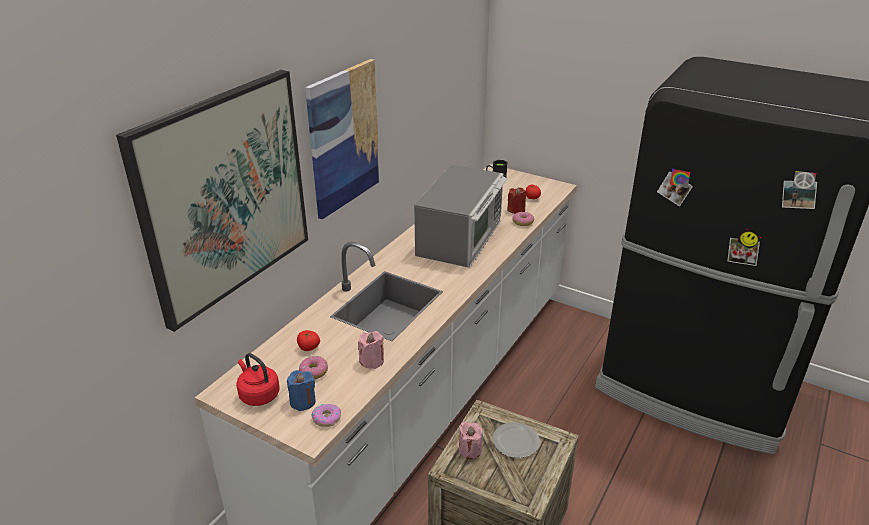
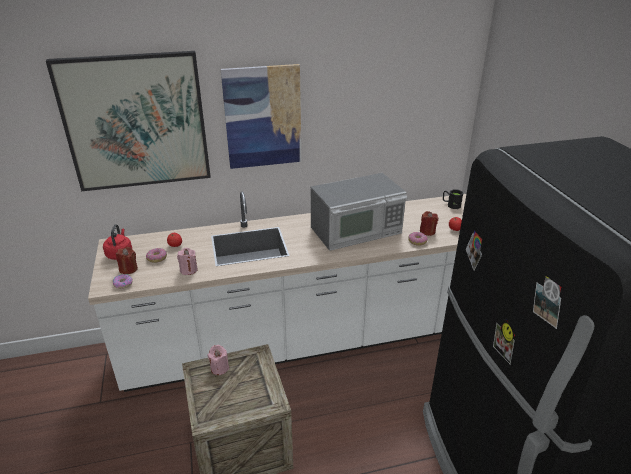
camera: 45 degrees right, 0 degrees up
blue candle [287,370,316,411] -> red candle [116,247,138,274]
plate [493,422,540,458] -> none

